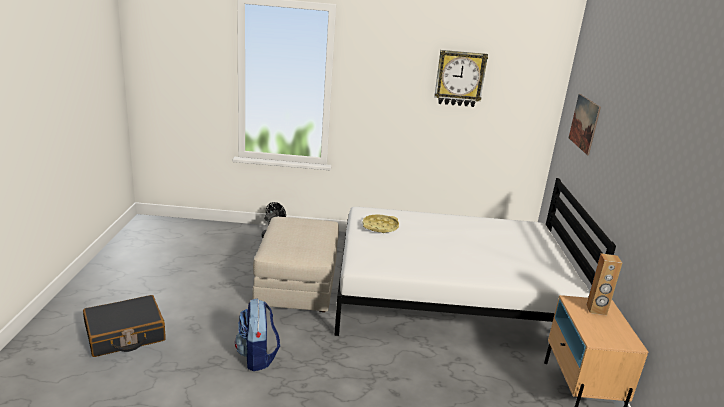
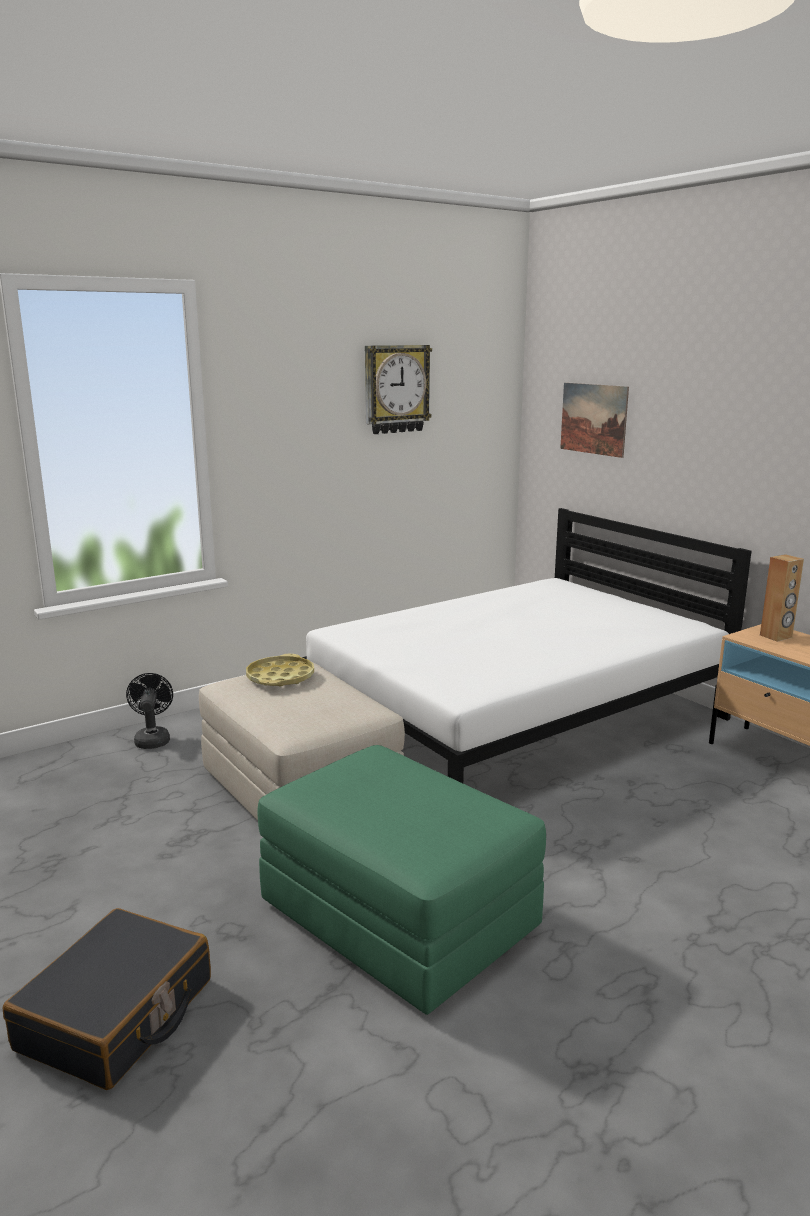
camera: 35 degrees left, 5 degrees down
backpack [235,298,280,371] -> green ottoman [258,745,546,1015]
yellow tray [363,214,399,233] -> yellow tray moved to [246,654,314,687]

